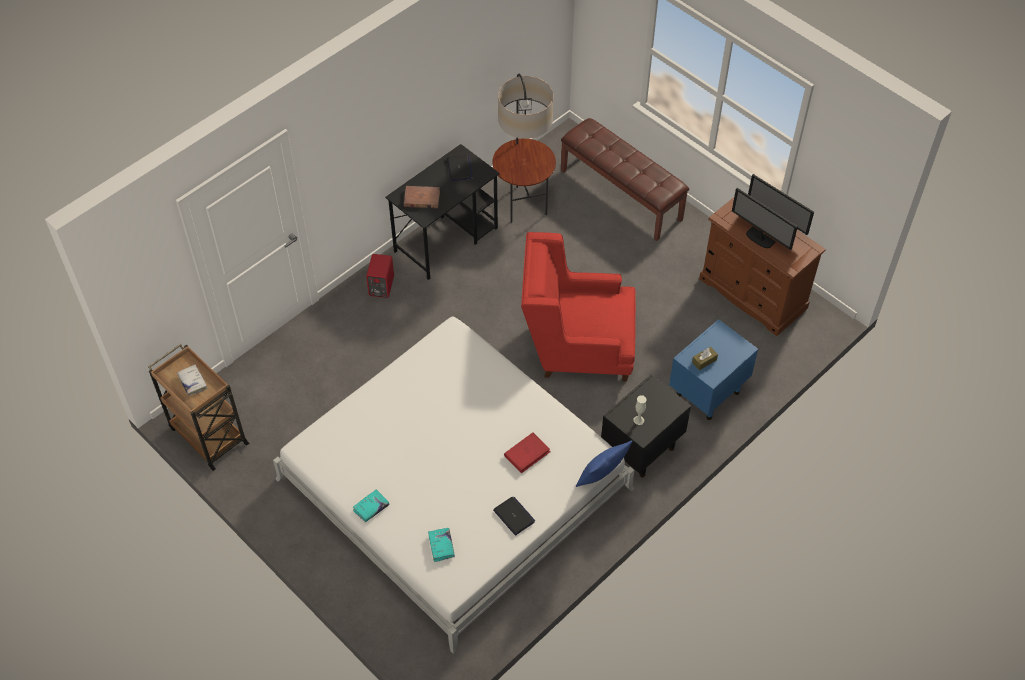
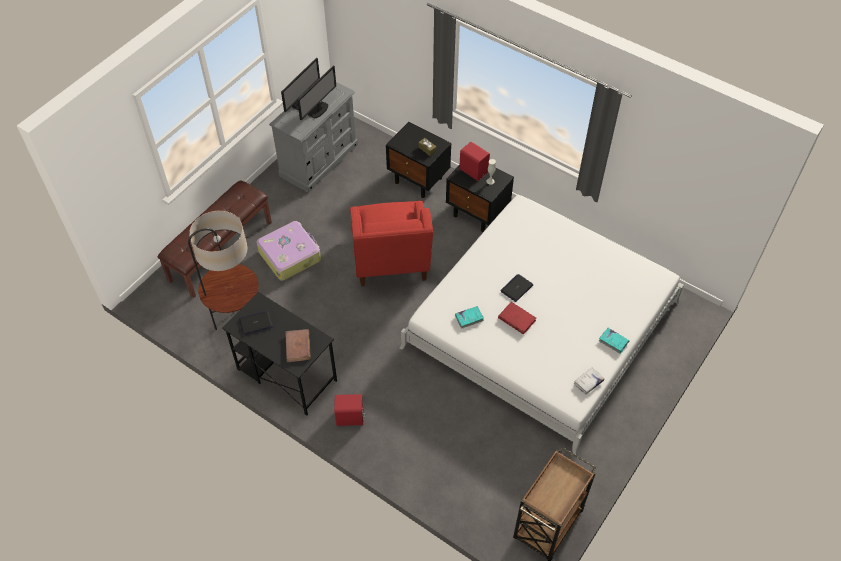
camera: 100 degrees left, 0 degrees up
white book [177,364,208,396] -> white book moved to [574,367,604,394]
turquoise book [428,528,455,562] -> turquoise book moved to [455,306,484,329]
laptop [493,497,535,536] -> laptop moved to [500,274,533,302]
red book [504,433,551,473] -> red book moved to [498,302,536,335]
blue pillow [576,440,633,487] -> none
blue nightstand [669,319,758,420] -> black nightstand [386,122,451,198]
brown dresser [699,197,826,336] -> grey dresser [269,82,358,193]
none -> suitcase [256,221,321,281]
none -> red speaker [459,142,490,181]

